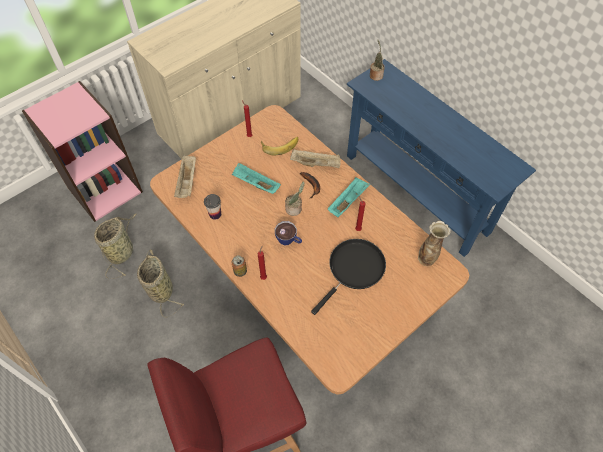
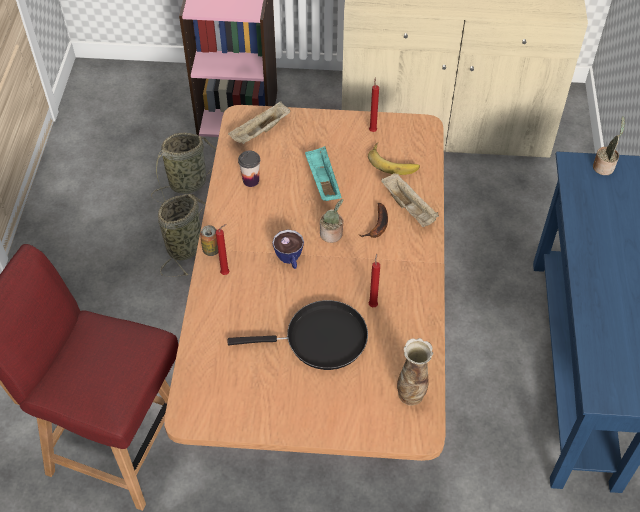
camera: 45 degrees right, 5 degrees down
turquoise tray [328,177,370,217] -> none

